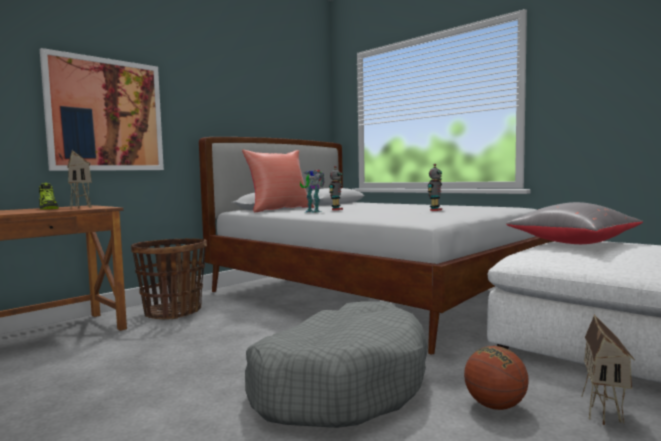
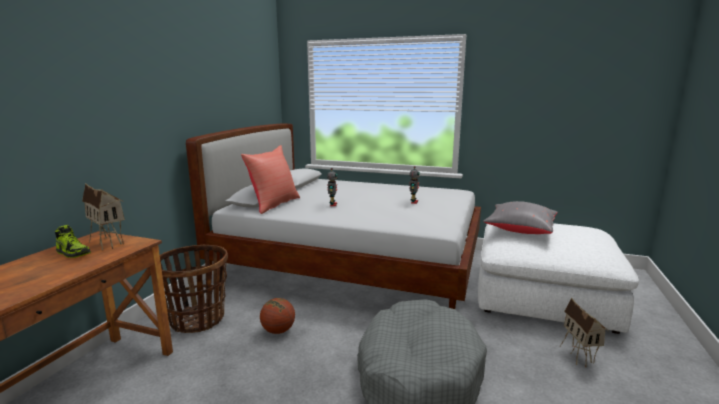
camera: 25 degrees left, 10 degrees up
picture [40,48,164,171] -> none
toy robot [300,170,325,213] -> none
basketball [464,346,529,410] -> basketball moved to [260,298,295,334]

